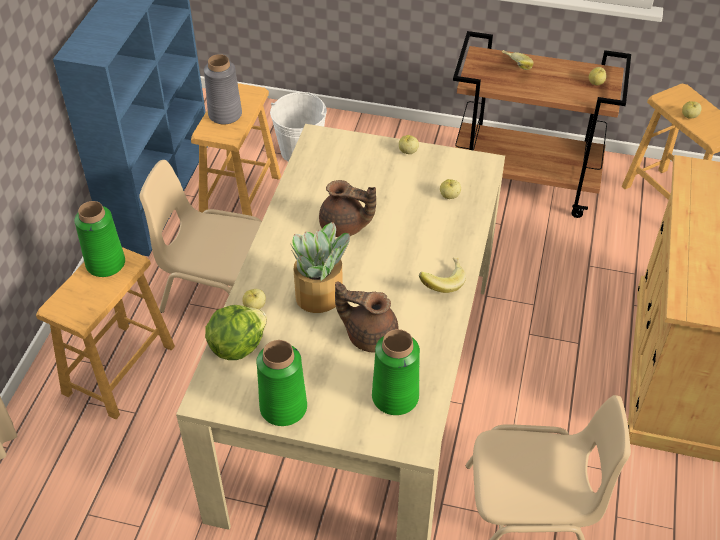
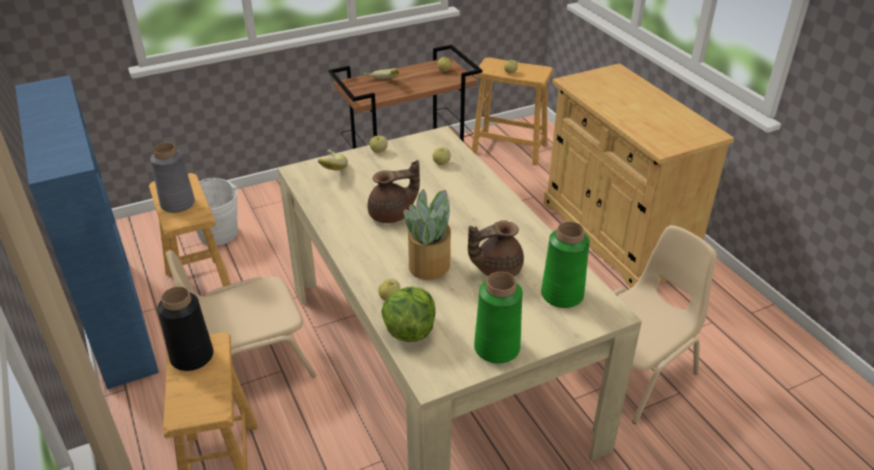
camera: 40 degrees left, 10 degrees down
green vase [74,201,125,277] -> black vase [157,287,213,371]
banana [419,257,466,293] -> banana moved to [318,150,348,171]

